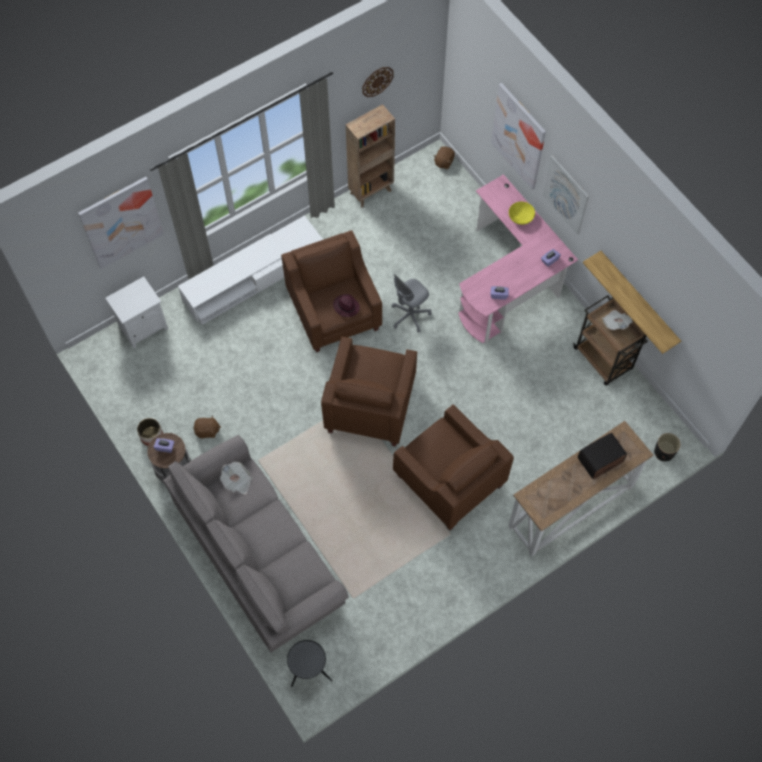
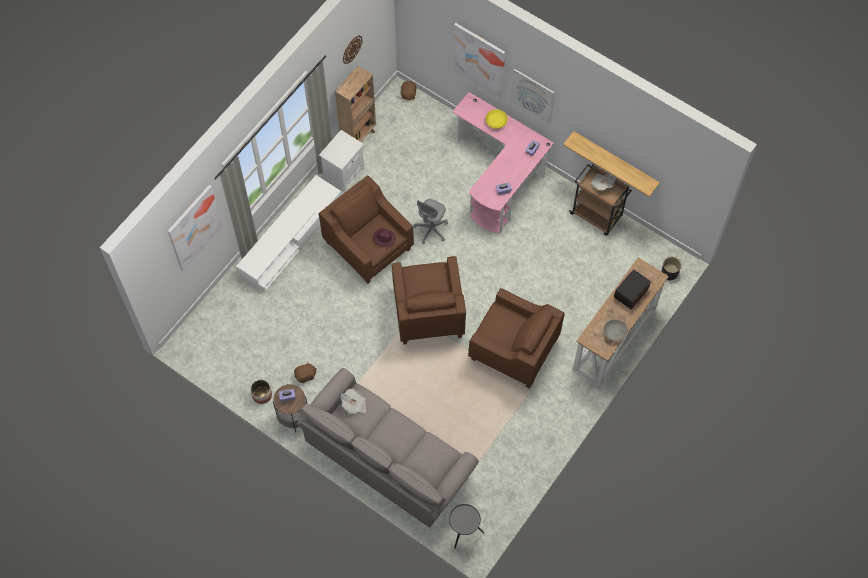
camera: 20 degrees left, 0 degrees up
white nightstand [105,276,168,348] -> white nightstand moved to [319,130,364,192]
none -> grey bowl [603,319,628,342]

